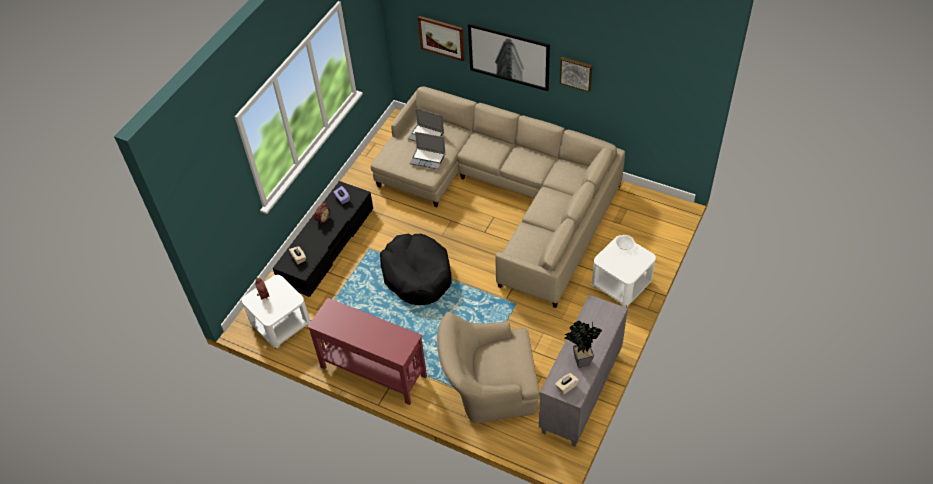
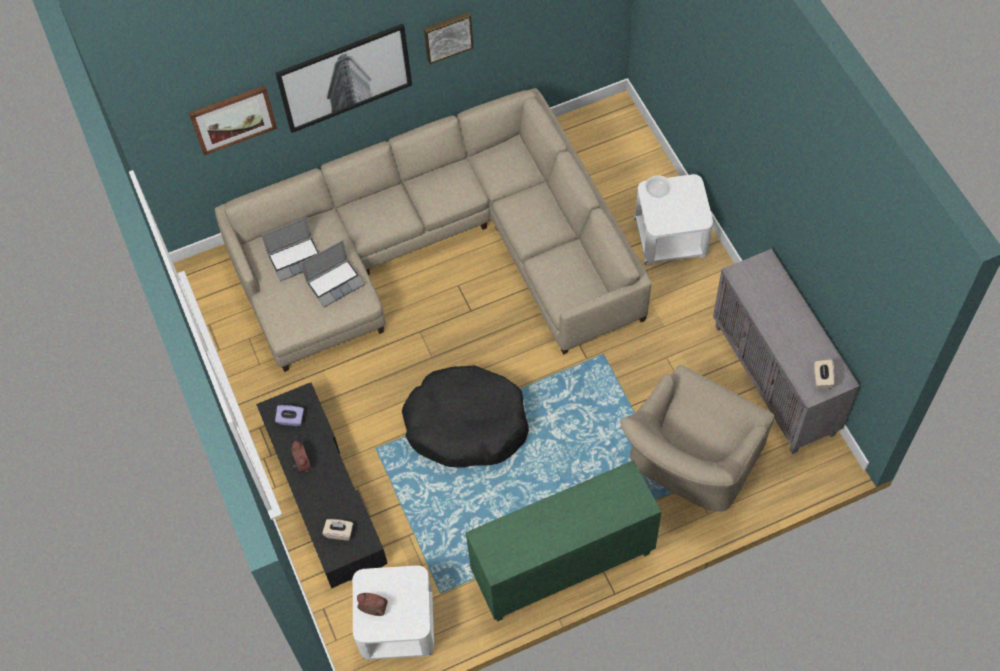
camera: 50 degrees left, 10 degrees up
red console table [307,298,427,405] -> green cabinet [466,460,662,622]
potted plant [565,321,602,368] -> none

